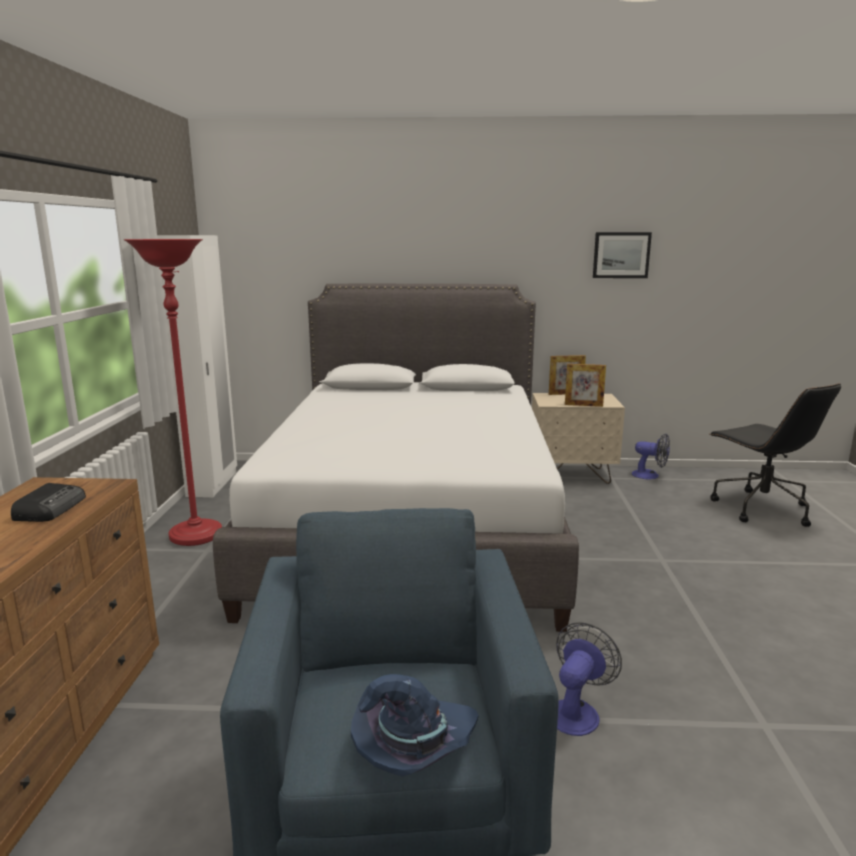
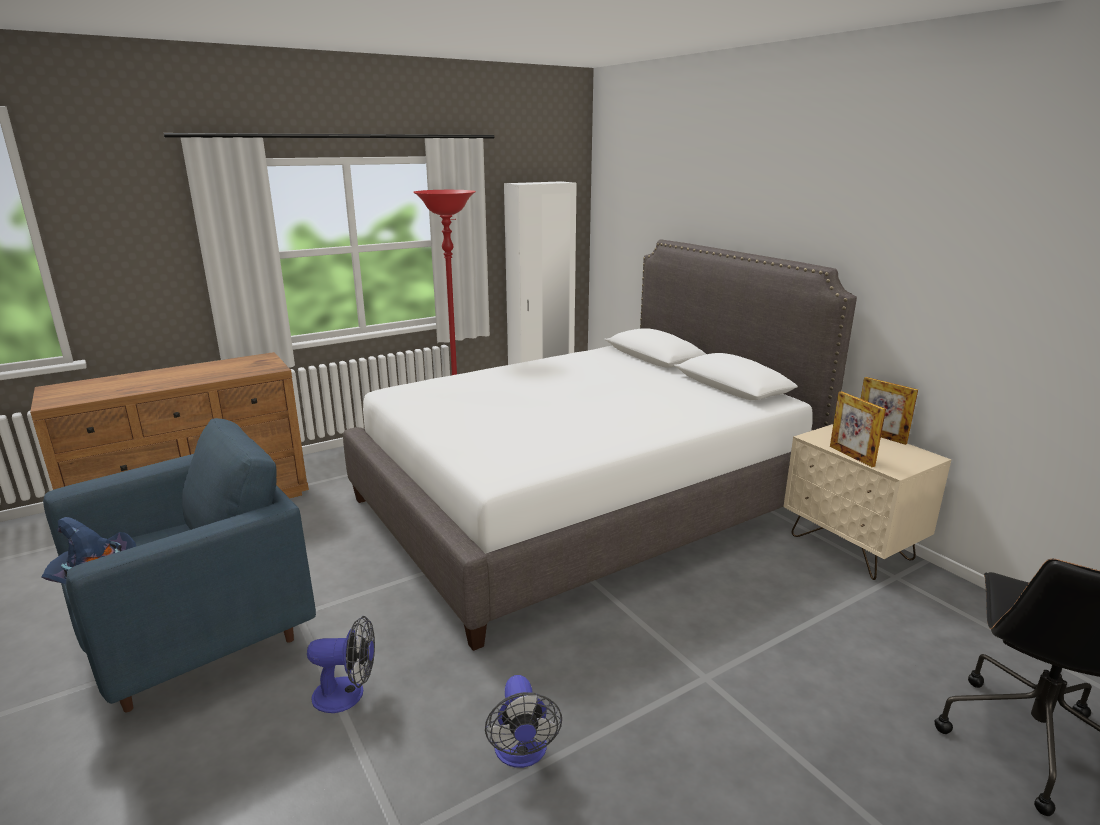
camera: 55 degrees right, 5 degrees up
radio [11,483,86,522] -> none
picture [593,232,652,278] -> none
fan [632,433,670,479] -> fan moved to [485,675,562,768]

